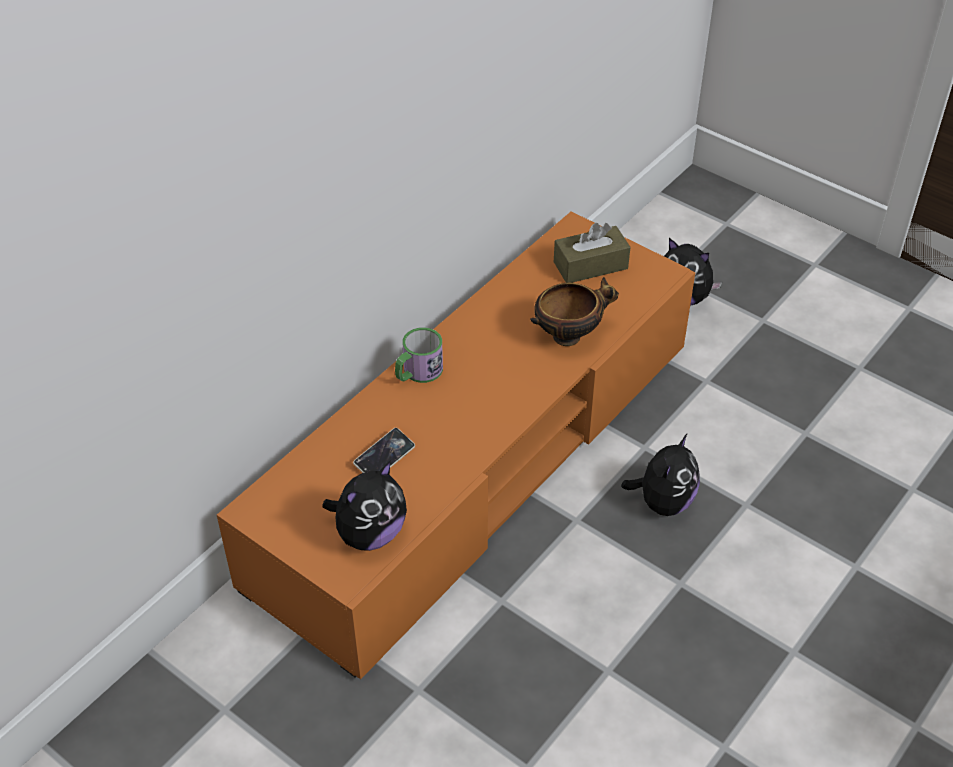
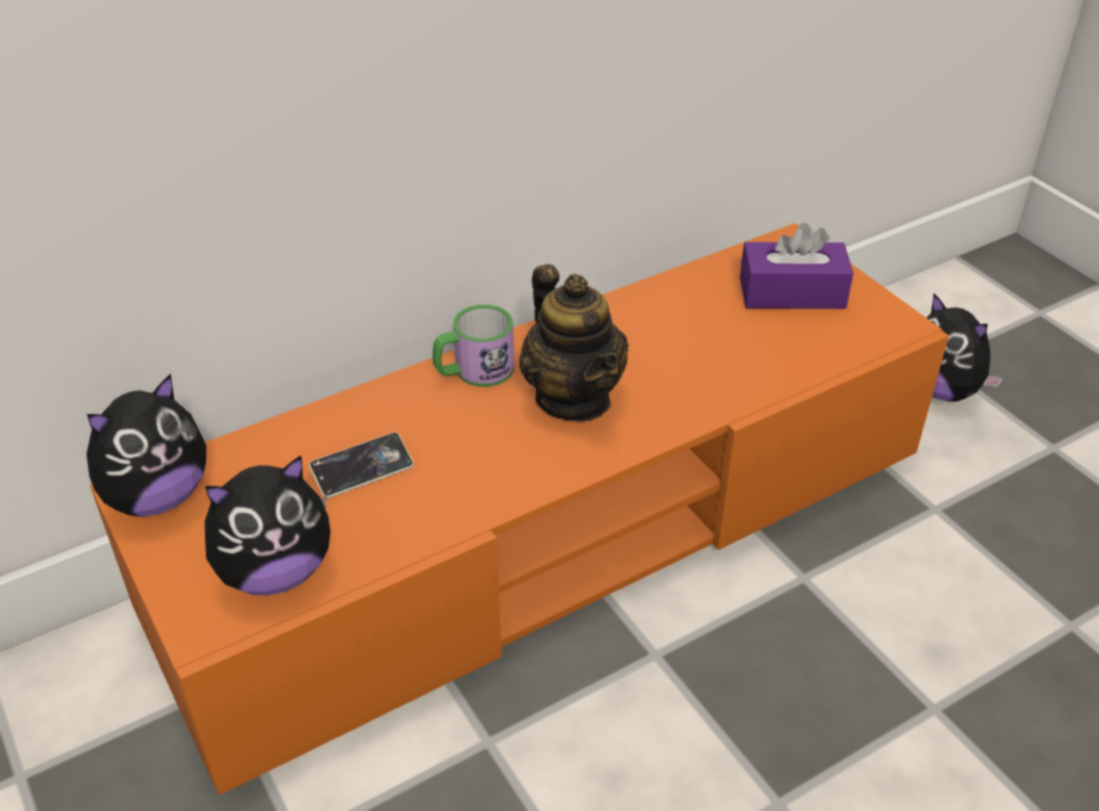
camera: 20 degrees right, 5 degrees down
bowl [530,277,619,346] -> none
brown tissue box [554,223,630,283] -> purple tissue box [740,223,853,309]
plush toy [621,433,700,516] -> plush toy moved to [86,374,206,517]
none -> teapot [519,264,629,421]

